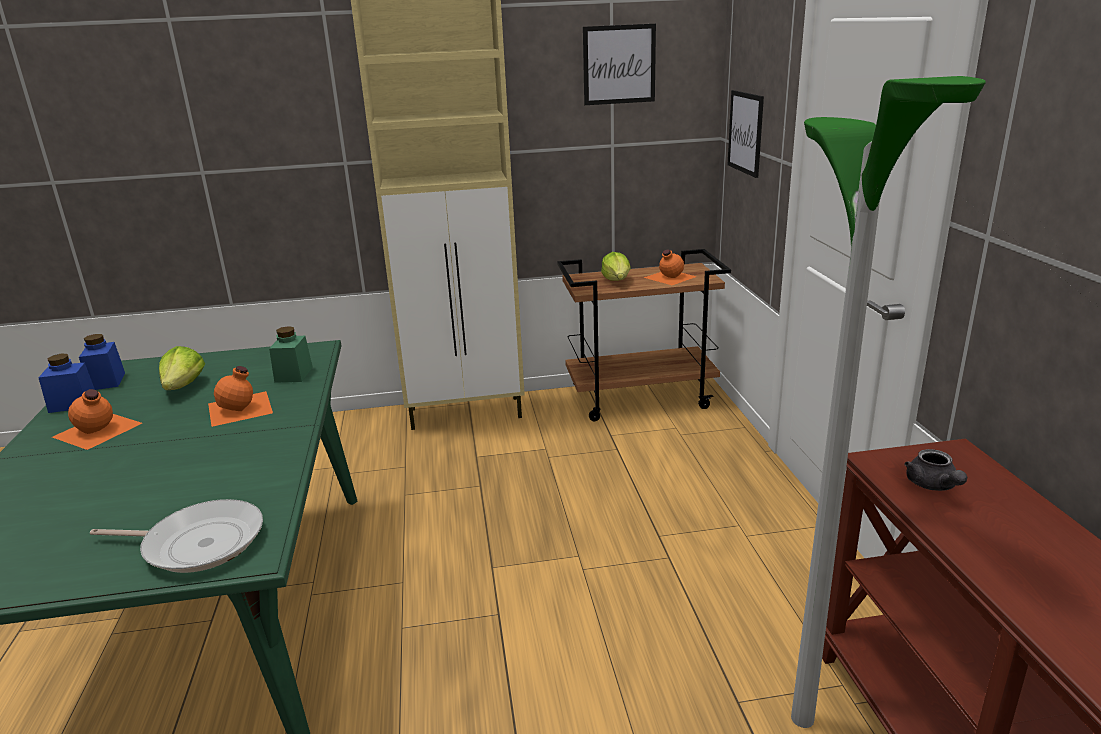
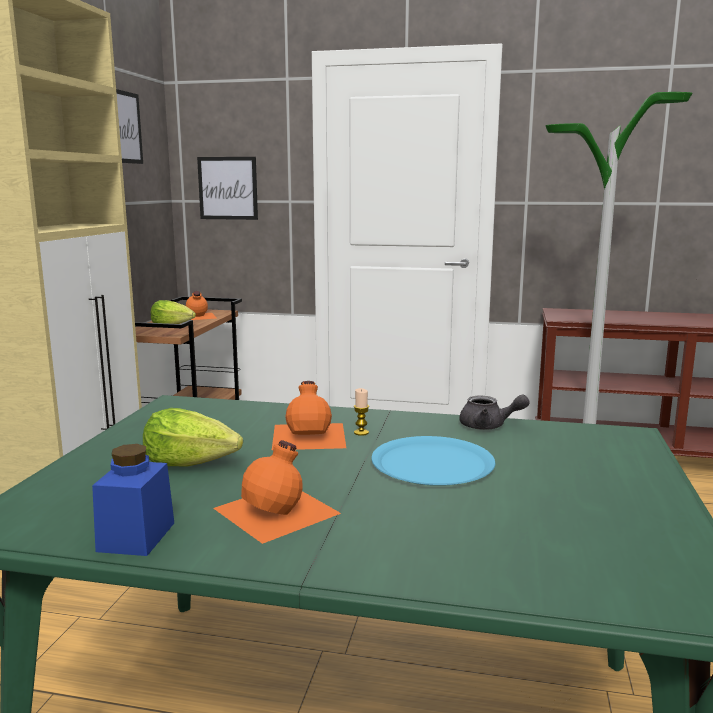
camera: 70 degrees left, 10 degrees down
blue jar [79,334,125,390] -> none
frying pan [90,499,263,573] -> none
green jar [269,326,313,383] -> none
grey teapot [904,449,967,491] -> grey teapot moved to [459,395,530,430]
none -> candle [354,388,369,436]
none -> blue plate [371,436,495,486]

